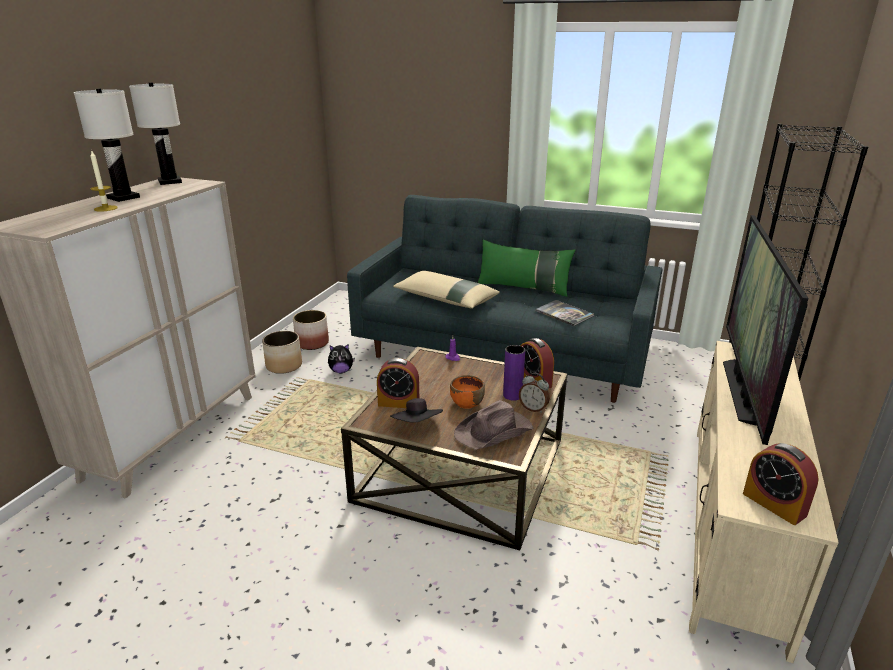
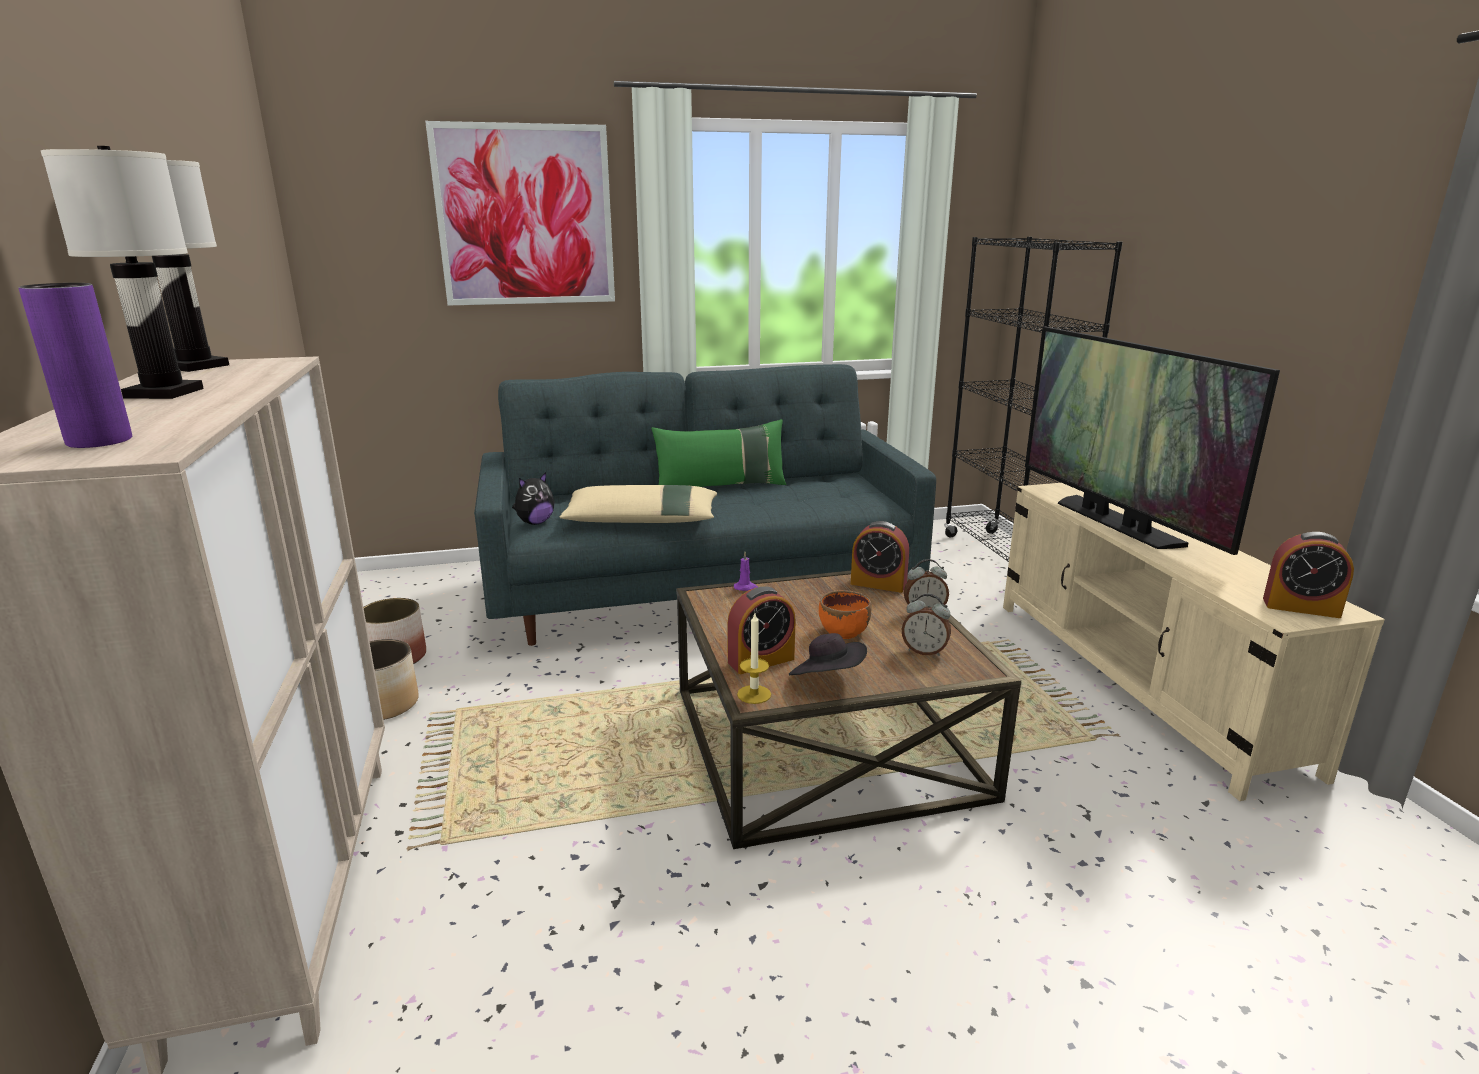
camera: 35 degrees left, 5 degrees down
candle [90,151,118,211] -> candle moved to [737,613,771,704]
plush toy [328,344,355,373] -> plush toy moved to [512,472,555,525]
brown hat [454,400,533,450] -> alarm clock [902,594,951,656]
purple vase [503,345,525,401] -> purple vase moved to [19,283,132,448]
book [535,300,594,326] -> none
none -> picture [425,121,615,305]

